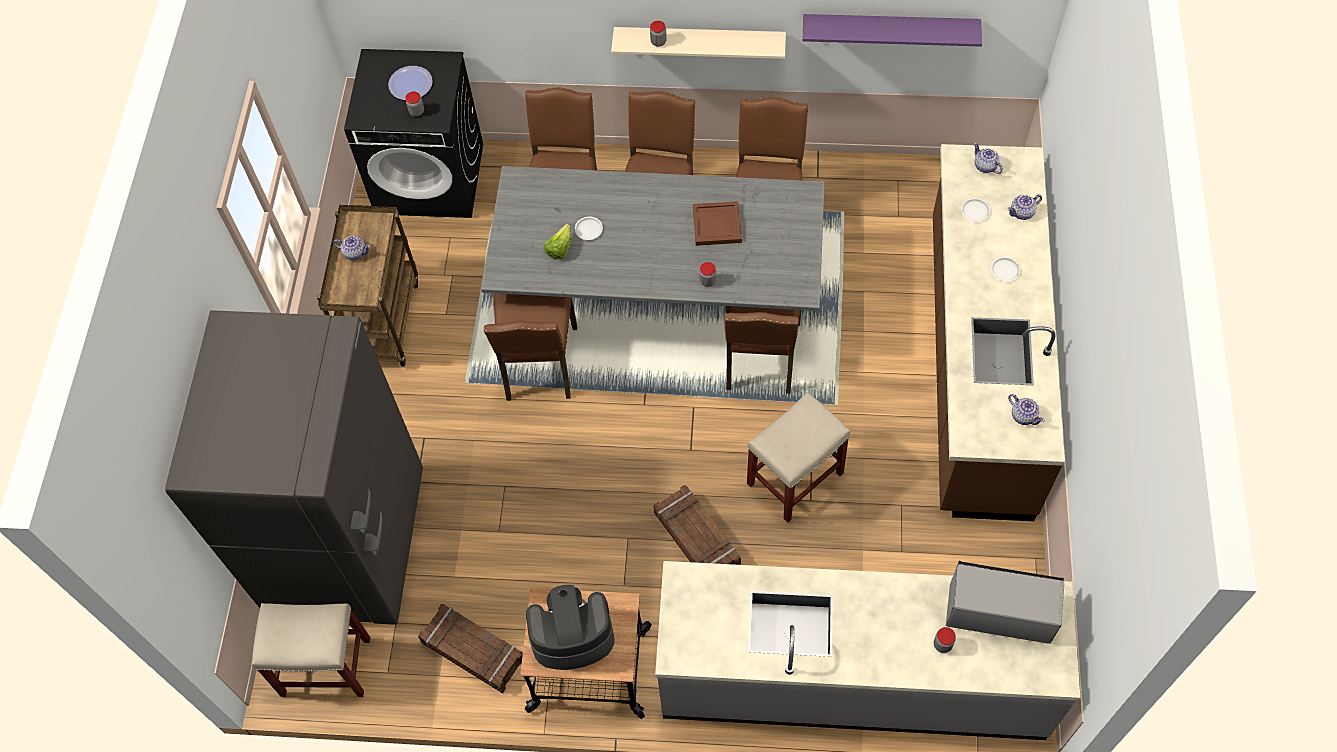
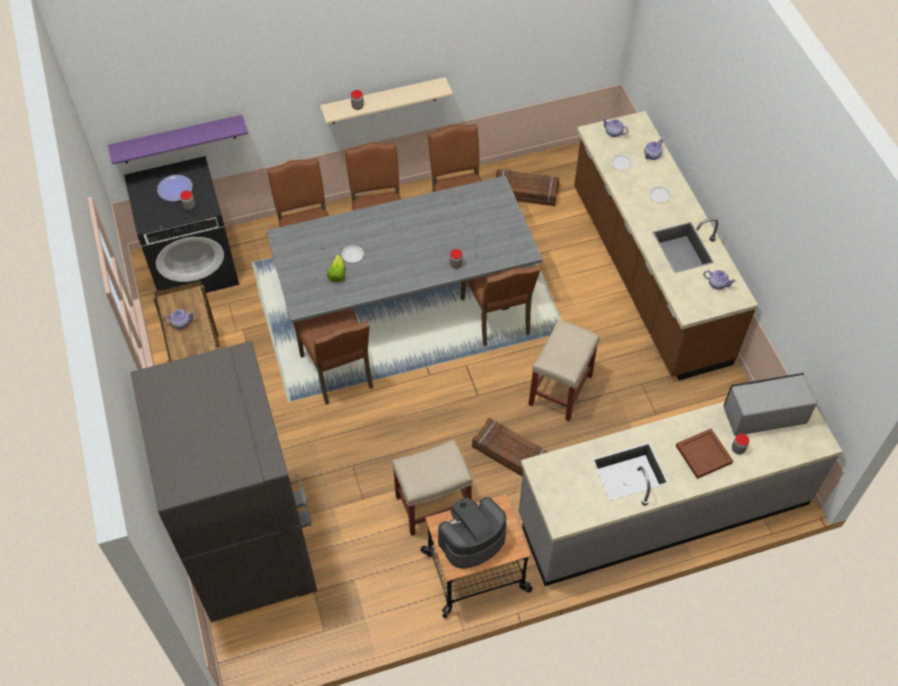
camera: 25 degrees left, 5 degrees down
beige stool [252,603,370,697] -> beige stool moved to [392,439,472,536]
crate [418,604,523,694] -> crate moved to [496,169,560,206]
brown tray [693,201,742,246] -> brown tray moved to [676,428,733,479]
purple shelf [803,14,982,47] -> purple shelf moved to [108,115,248,165]

